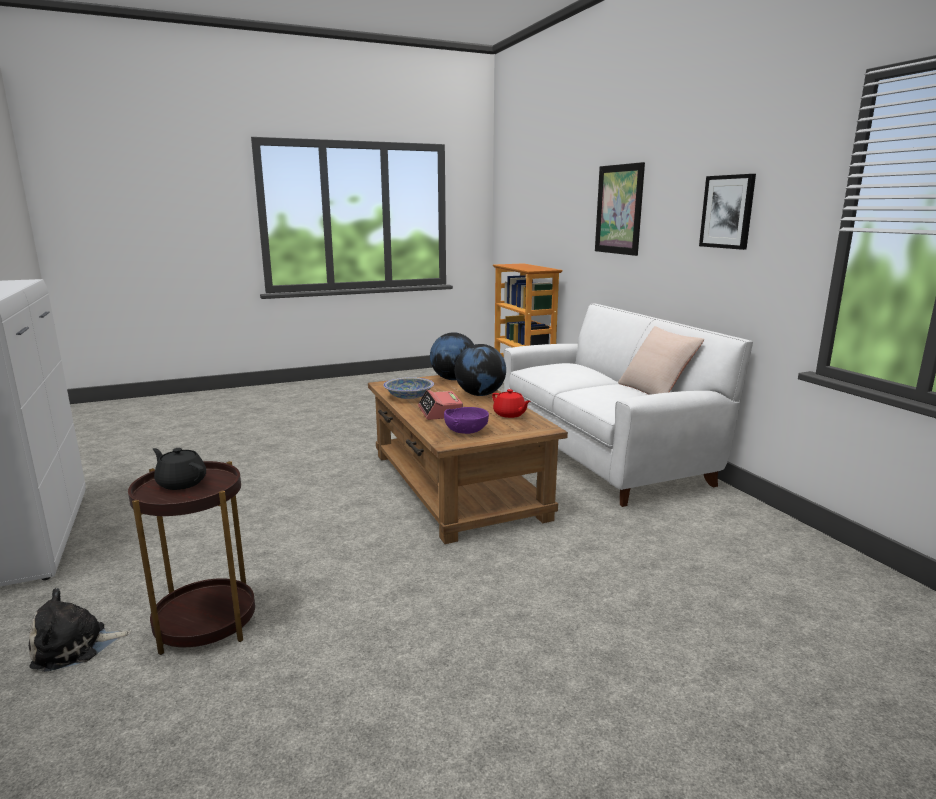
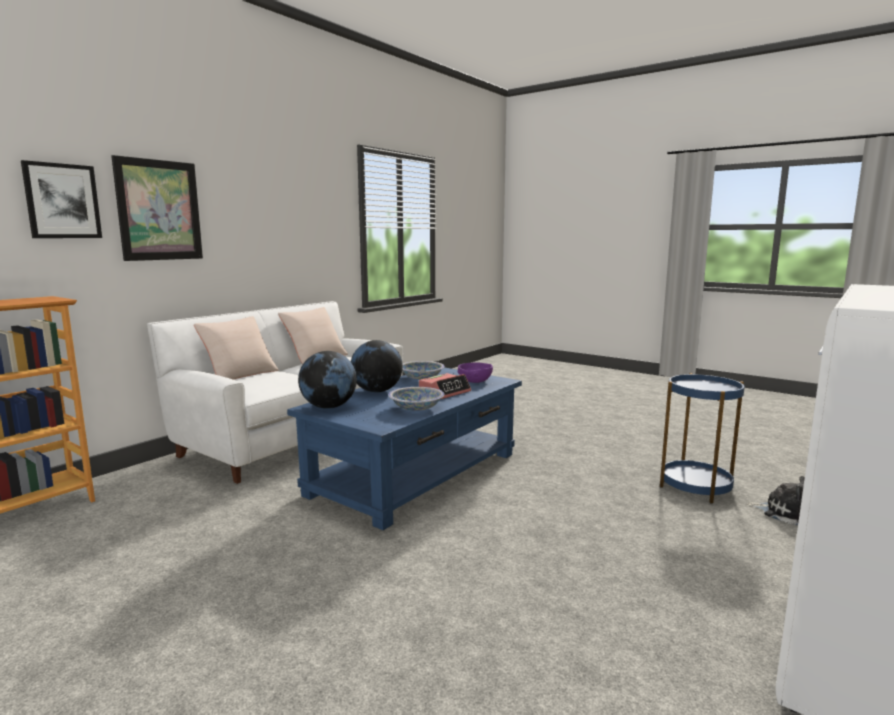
camera: 120 degrees left, 5 degrees down
brown side table [128,461,255,655] -> blue side table [660,373,745,503]
black teapot [153,448,206,490] -> none
brown coffee table [368,375,568,544] -> blue coffee table [287,367,522,530]
red teapot [492,389,531,418] -> bowl [402,361,445,379]
picture [699,174,756,250] -> picture moved to [21,160,102,238]
none -> beige pillow [194,316,279,380]

